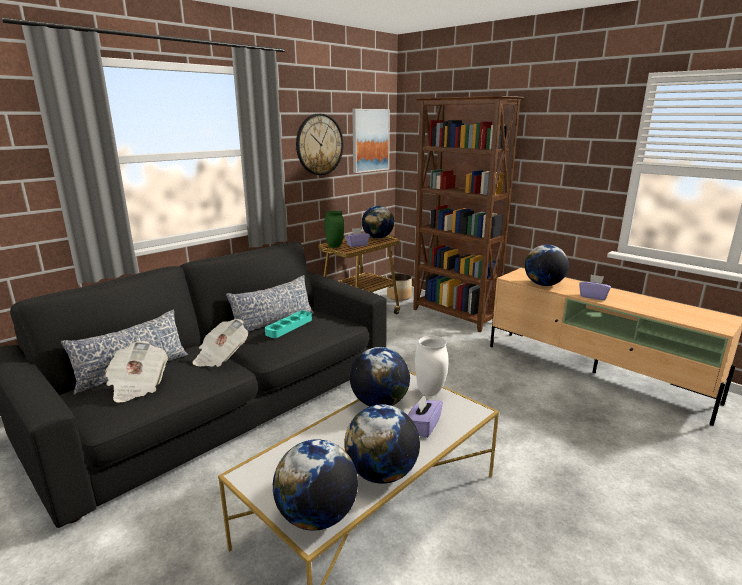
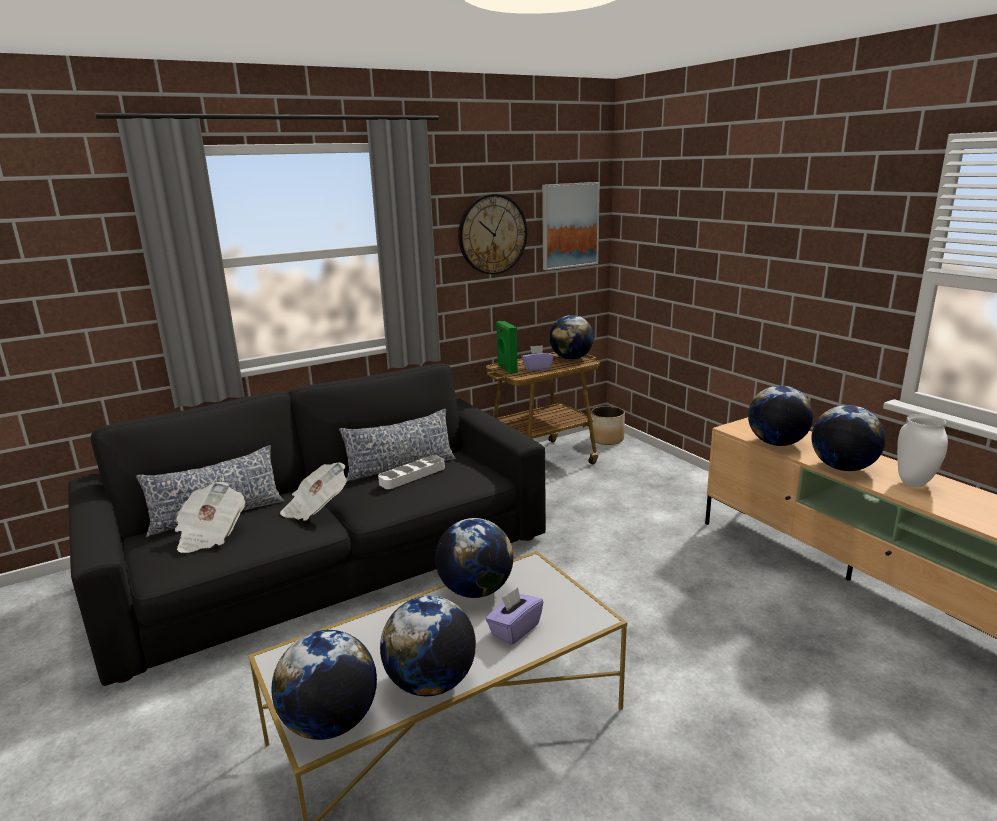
camera: 15 degrees right, 0 degrees up
turquoise tray [265,311,312,338] -> white tray [378,455,445,489]
green vase [325,211,344,248] -> green speaker [496,321,518,374]
brown bookcase [413,96,524,332] -> none
white vase [415,336,448,396] -> white vase moved to [897,414,948,487]
purple tissue box [579,275,611,300] -> globe [812,405,886,471]

